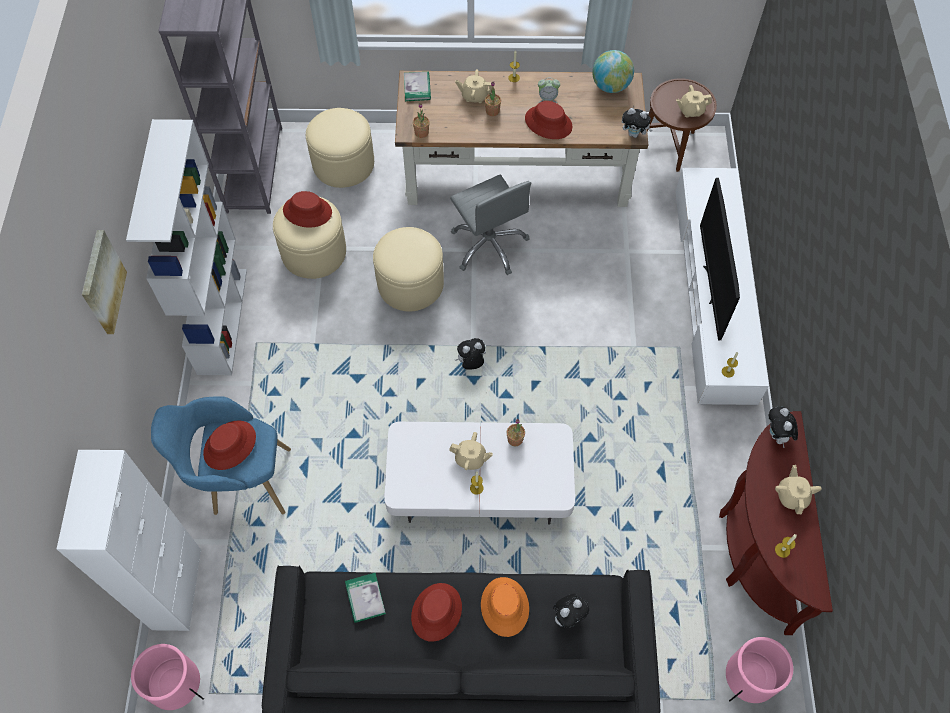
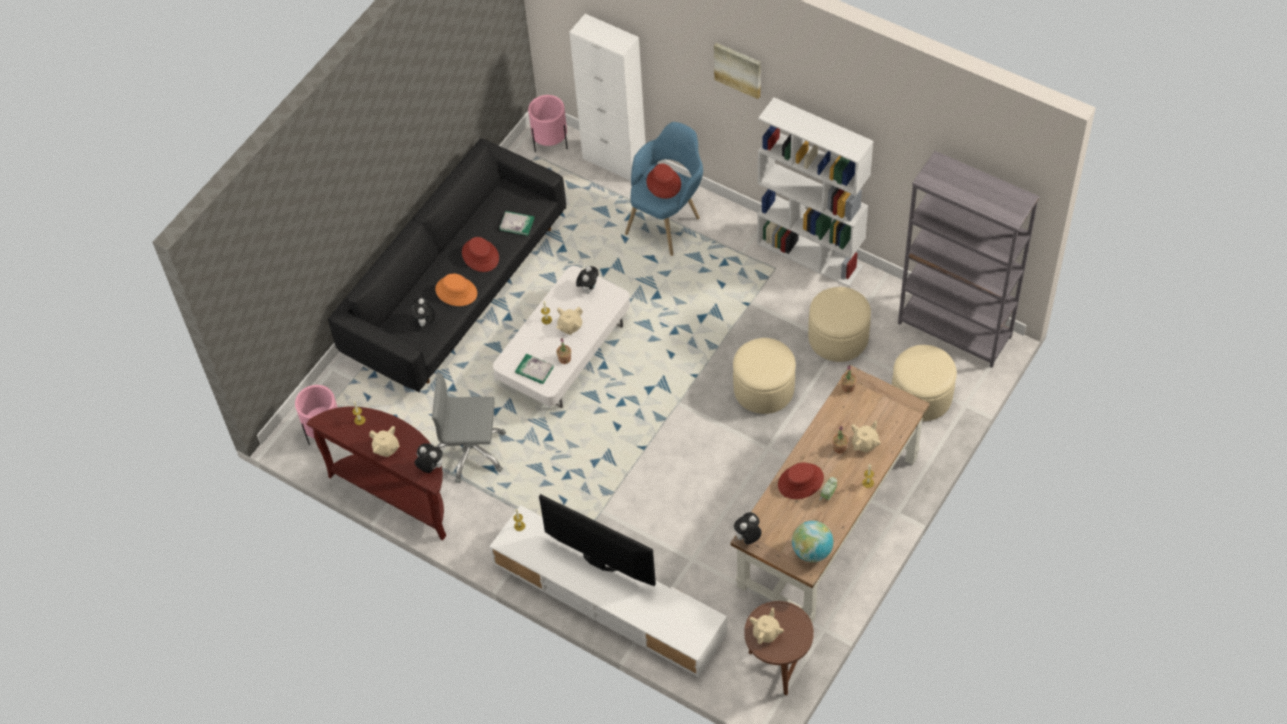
camera: 125 degrees right, 5 degrees down
red hat [283,191,332,227] -> none
book [404,72,431,101] -> book moved to [515,354,554,384]
grey office chair [450,175,531,275] -> grey office chair moved to [432,372,506,483]
plush toy [455,338,486,370] -> plush toy moved to [576,266,599,294]

